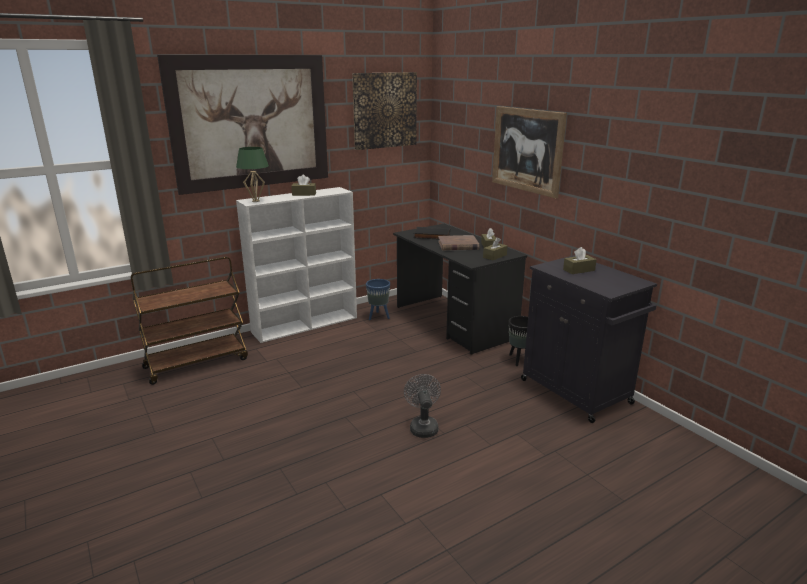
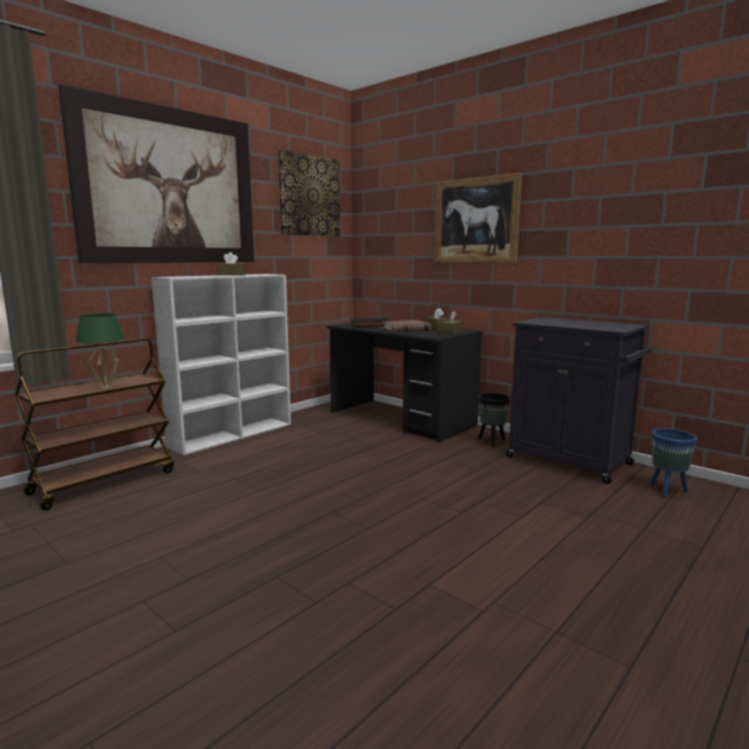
camera: 15 degrees left, 10 degrees down
green table lamp [236,147,269,202] -> green table lamp moved to [75,314,125,389]
blue planter [366,279,390,320] -> blue planter moved to [650,428,697,497]
grey fan [404,374,441,438] -> none
brown tissue box [563,247,597,274] -> none

